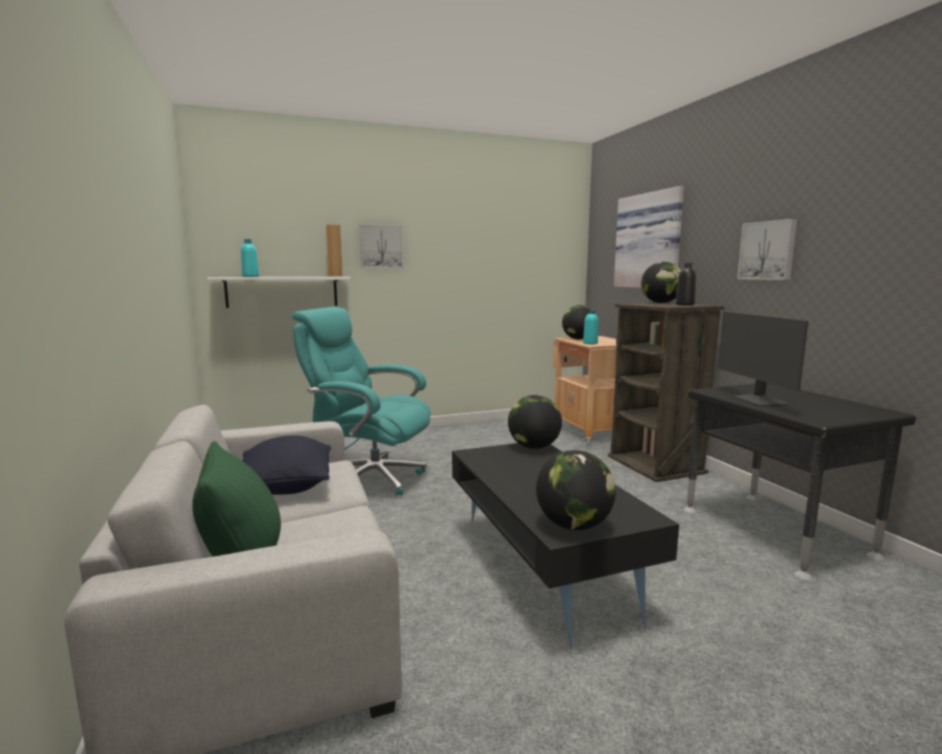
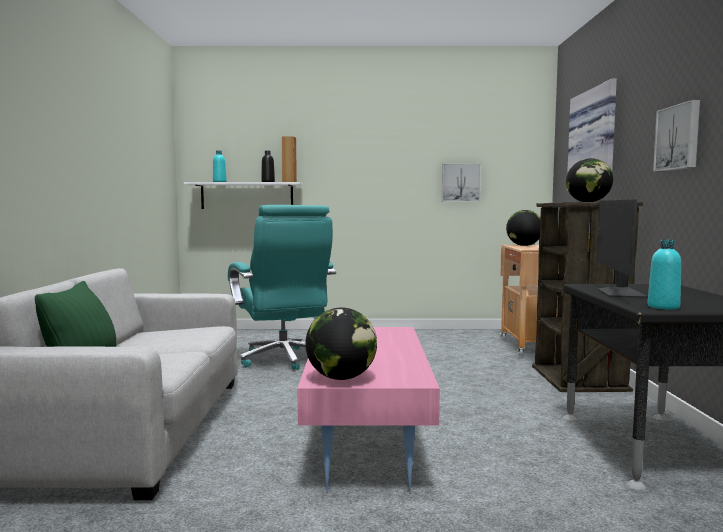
camera: 20 degrees right, 5 degrees down
black pillow [242,435,331,495] -> none
turquoise office chair [292,307,431,495] -> turquoise office chair turned 150 degrees counterclockwise [228,205,336,370]
picture [360,224,403,268] -> picture moved to [442,163,481,202]
black coffee table [452,443,679,651] -> pink coffee table [297,327,440,494]
globe [508,395,562,449] -> none
turquoise bottle [583,309,598,344] -> turquoise bottle moved to [647,240,681,310]
black bottle [676,263,696,306] -> black bottle moved to [261,151,275,182]

